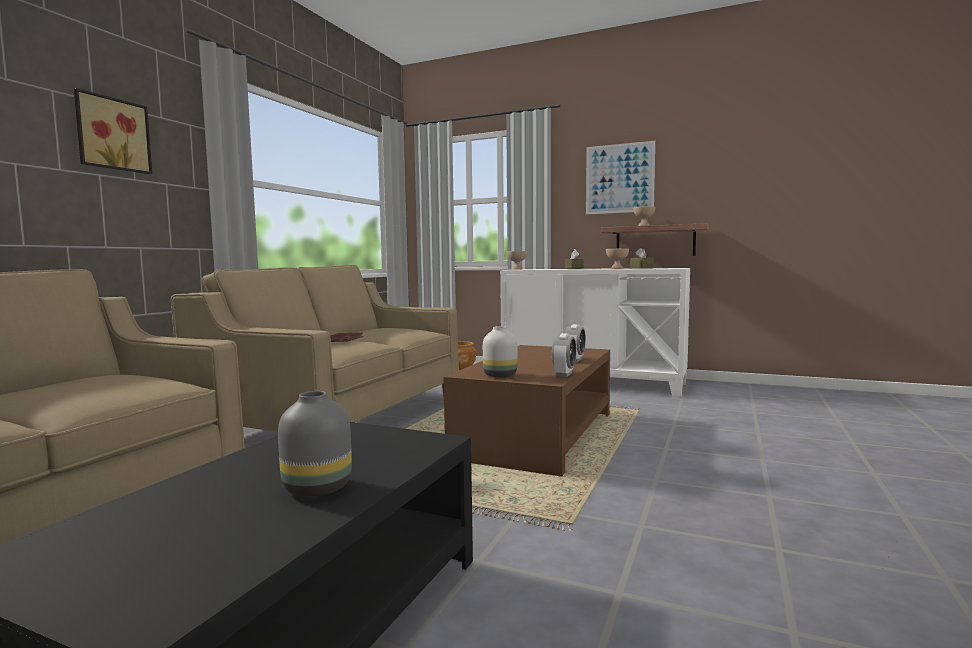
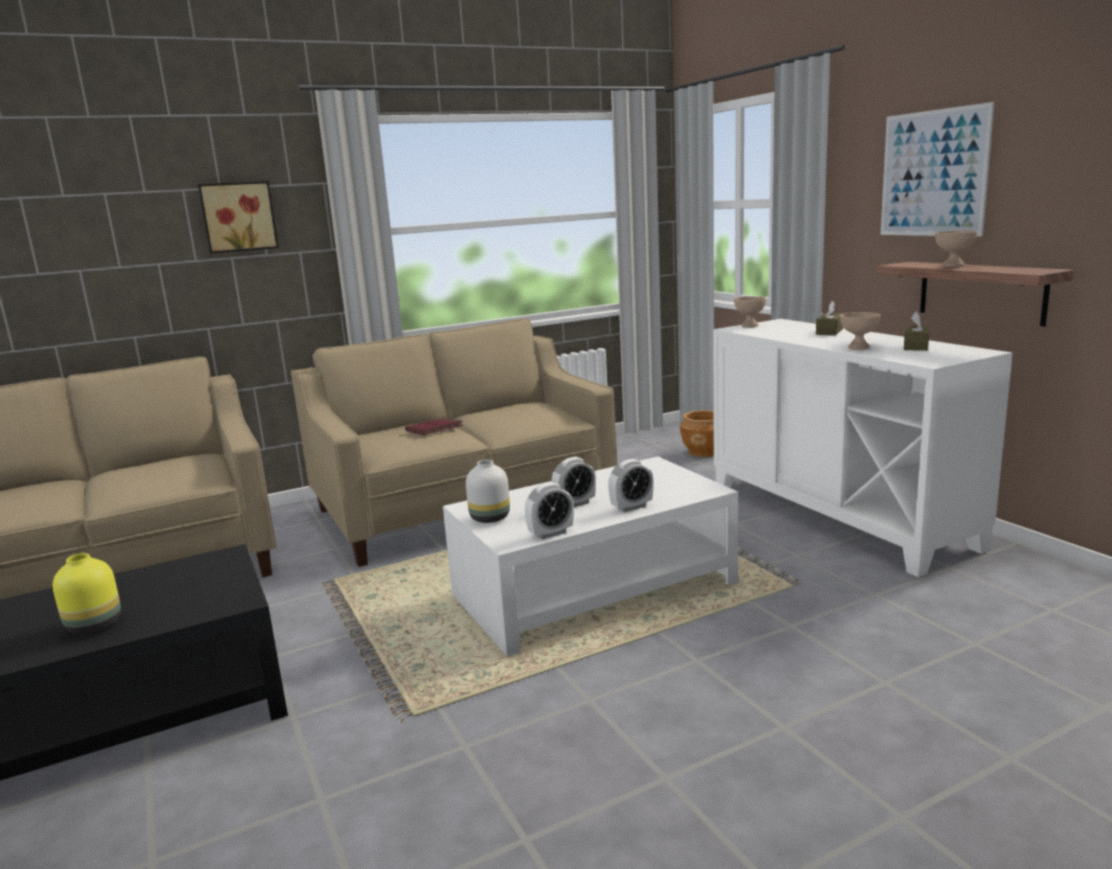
camera: 40 degrees right, 10 degrees up
grey vase [278,391,352,497] -> yellow vase [53,553,121,634]
brown coffee table [444,345,610,477] -> white coffee table [443,456,738,657]
none -> alarm clock [551,457,596,507]

